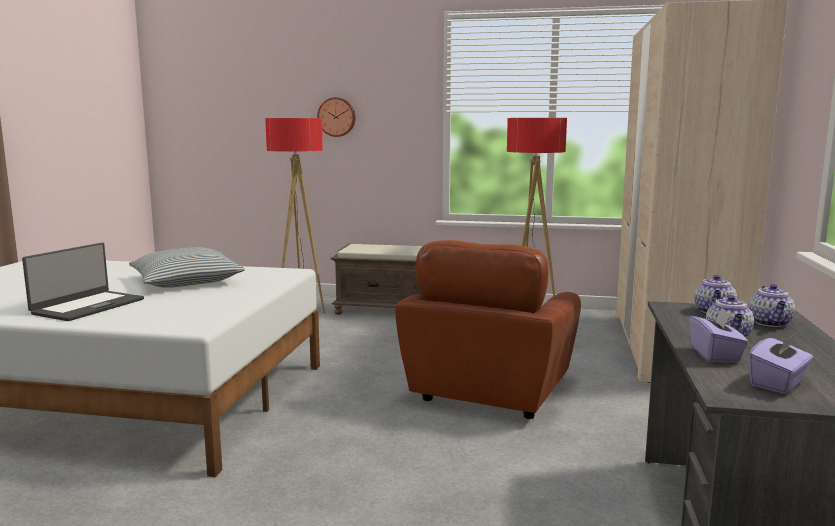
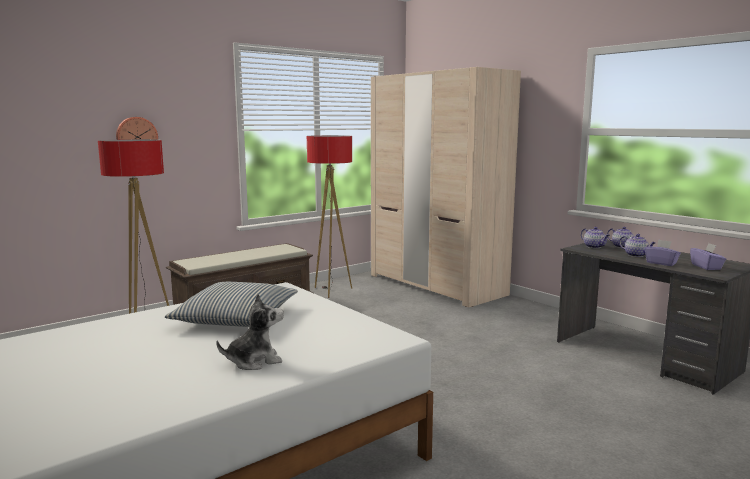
camera: 50 degrees left, 0 degrees up
laptop [22,243,144,321] -> plush toy [216,293,284,370]
brown armchair [395,240,581,419] -> none

